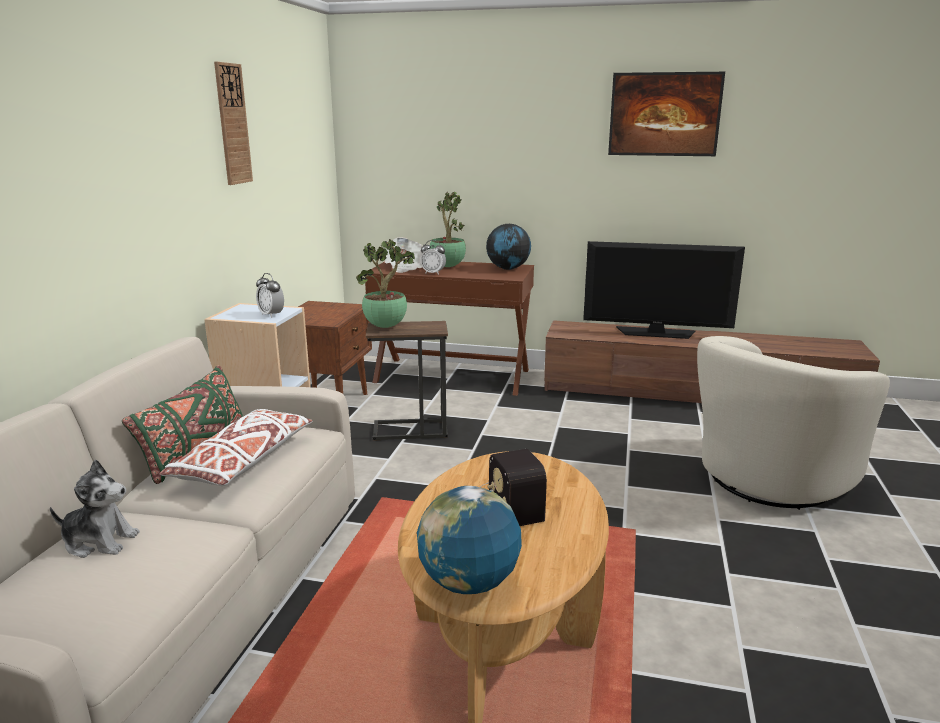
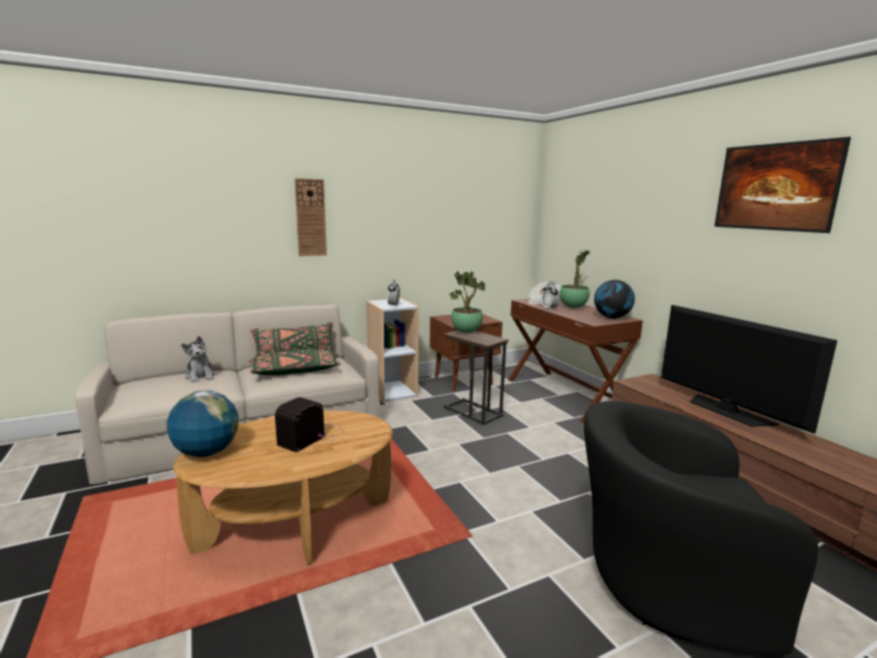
camera: 50 degrees right, 5 degrees down
white pillow [160,409,313,486] -> green pillow [249,349,341,375]
wall clock [214,62,253,185] -> wall clock moved to [295,178,327,256]
beige armchair [697,336,890,510] -> black armchair [584,401,818,654]

